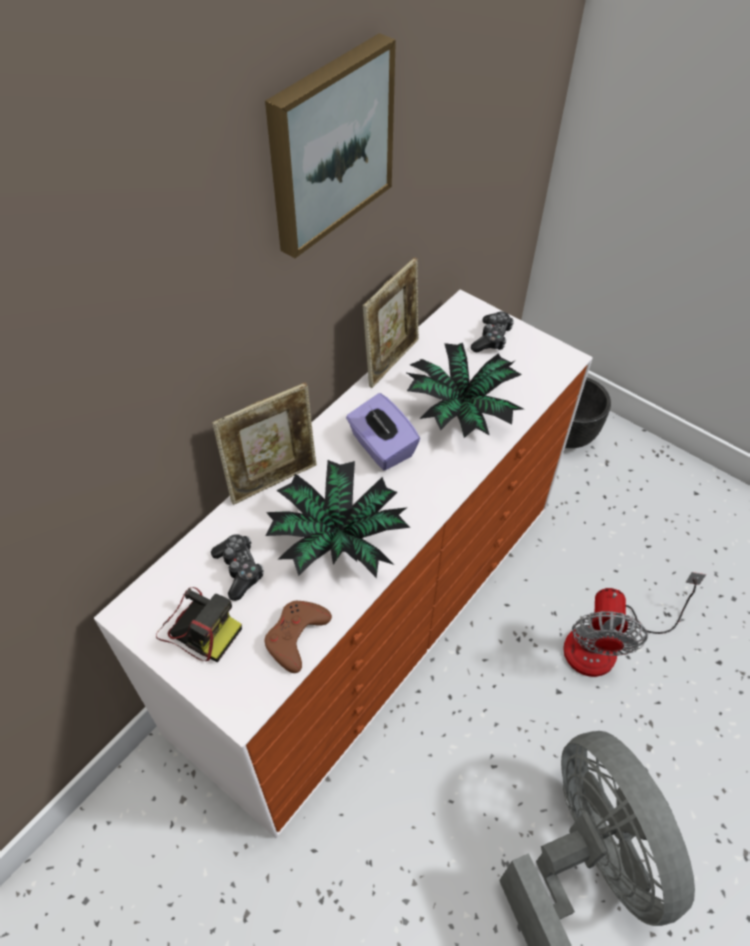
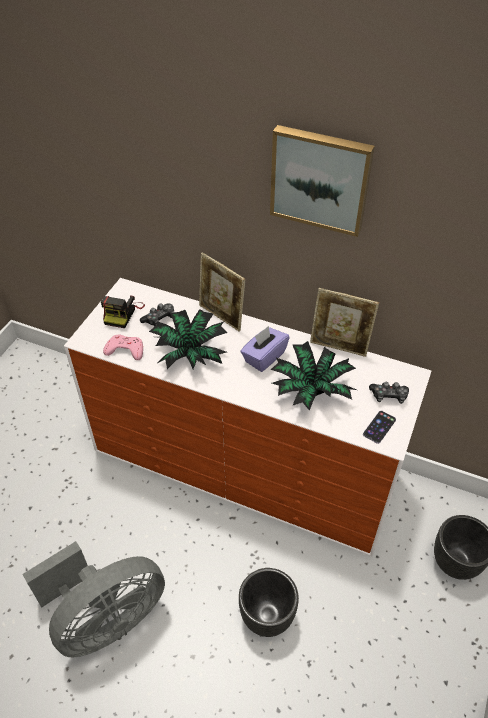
camera: 75 degrees right, 5 degrees down
brown game controller [264,601,332,673] -> pink game controller [103,335,143,360]
fan [563,572,706,677] -> black planter [239,568,299,637]
none -> phone [363,411,396,444]

